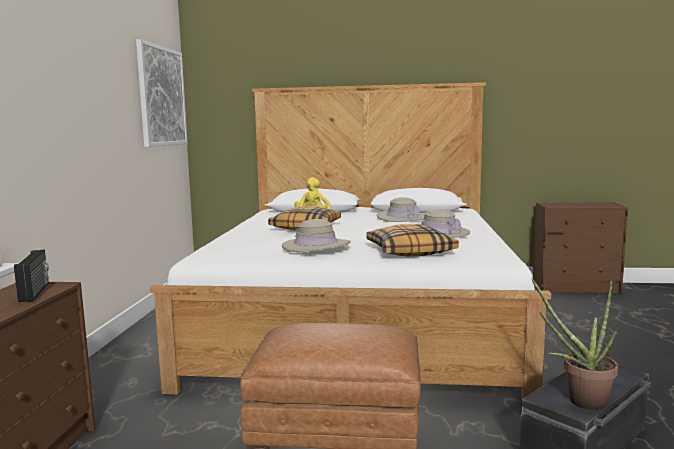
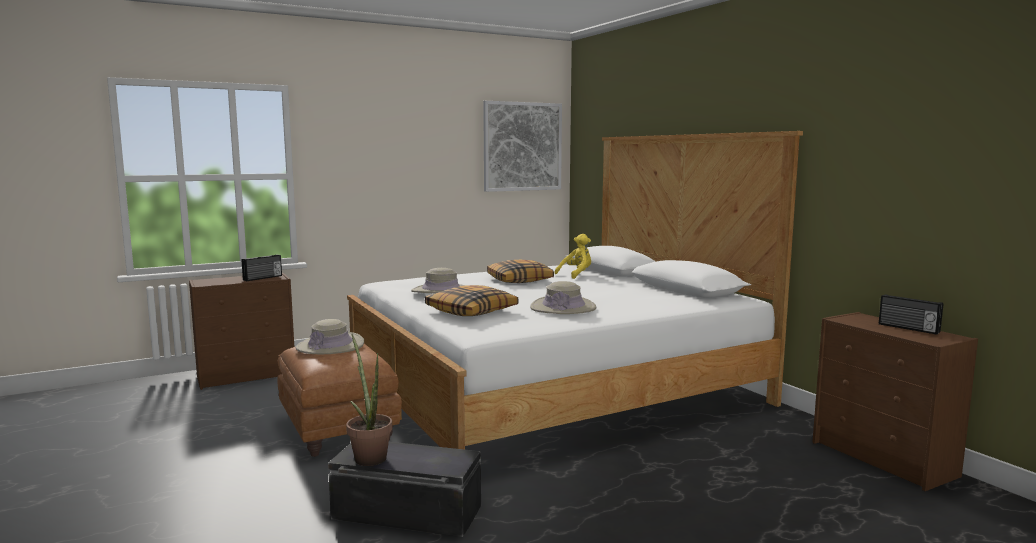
camera: 55 degrees right, 0 degrees up
beige hat [377,197,424,222] -> beige hat moved to [295,319,364,354]
none -> radio [879,294,943,335]

